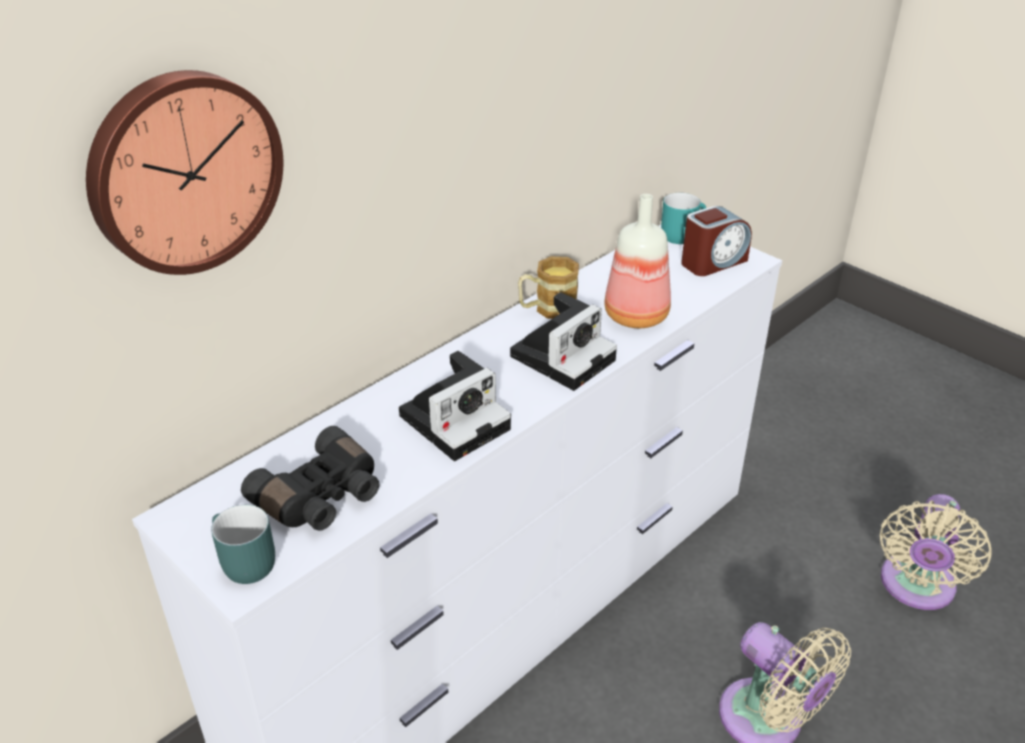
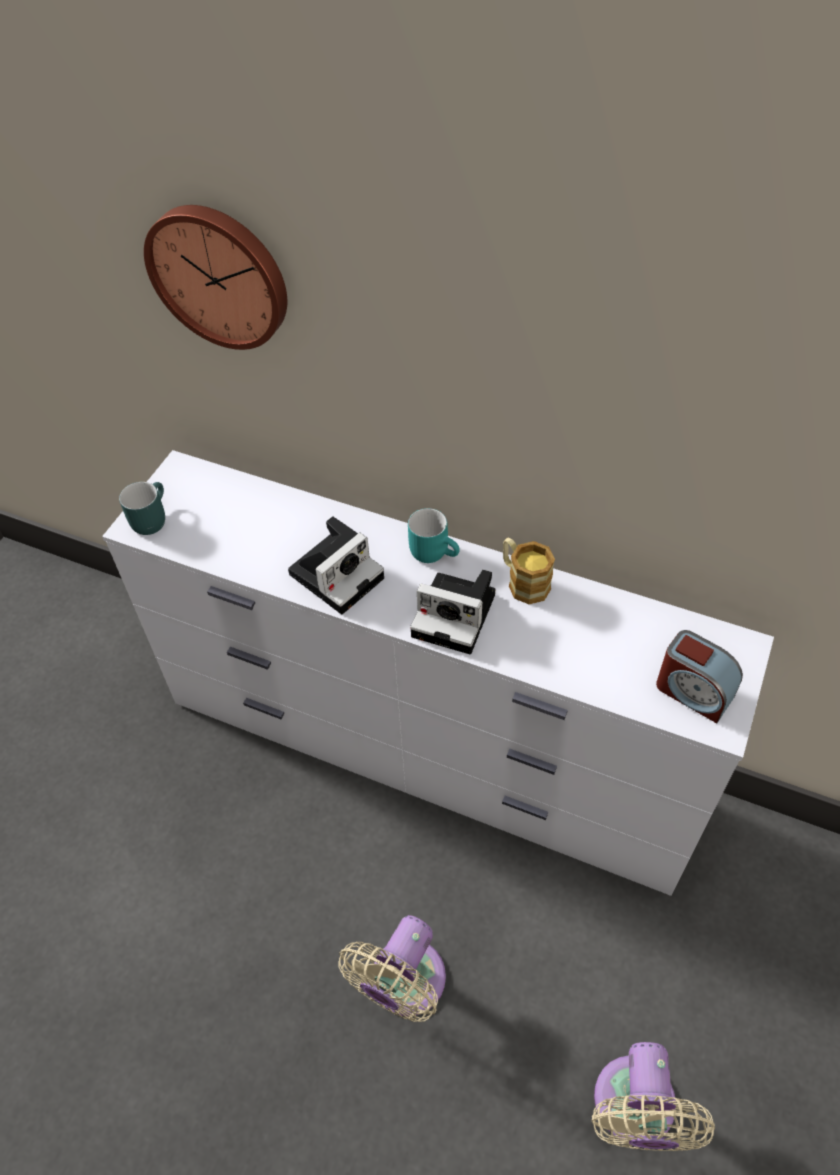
camera: 70 degrees right, 15 degrees up
black binoculars [241,426,379,531] -> none
camera [399,351,511,461] -> camera turned 75 degrees counterclockwise [288,516,384,615]
bottle [604,194,671,328] -> none
turquoise mug [661,193,706,244] -> turquoise mug moved to [408,508,460,563]
beige fan [880,494,992,610] -> beige fan turned 90 degrees counterclockwise [592,1042,715,1151]

